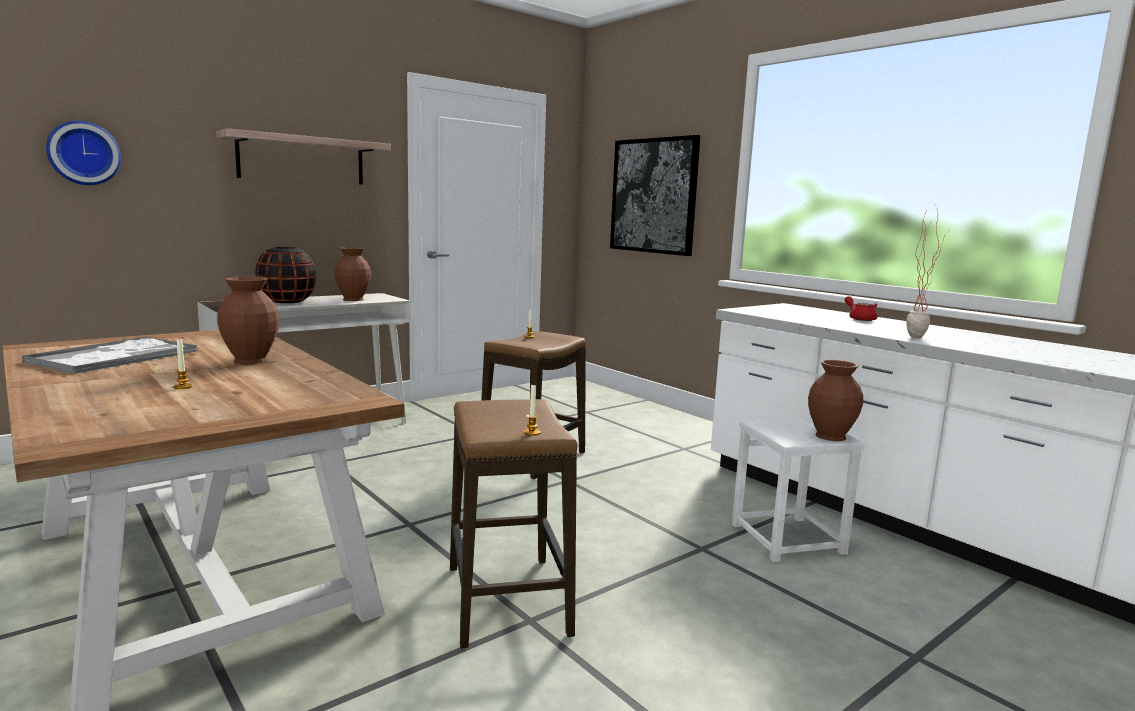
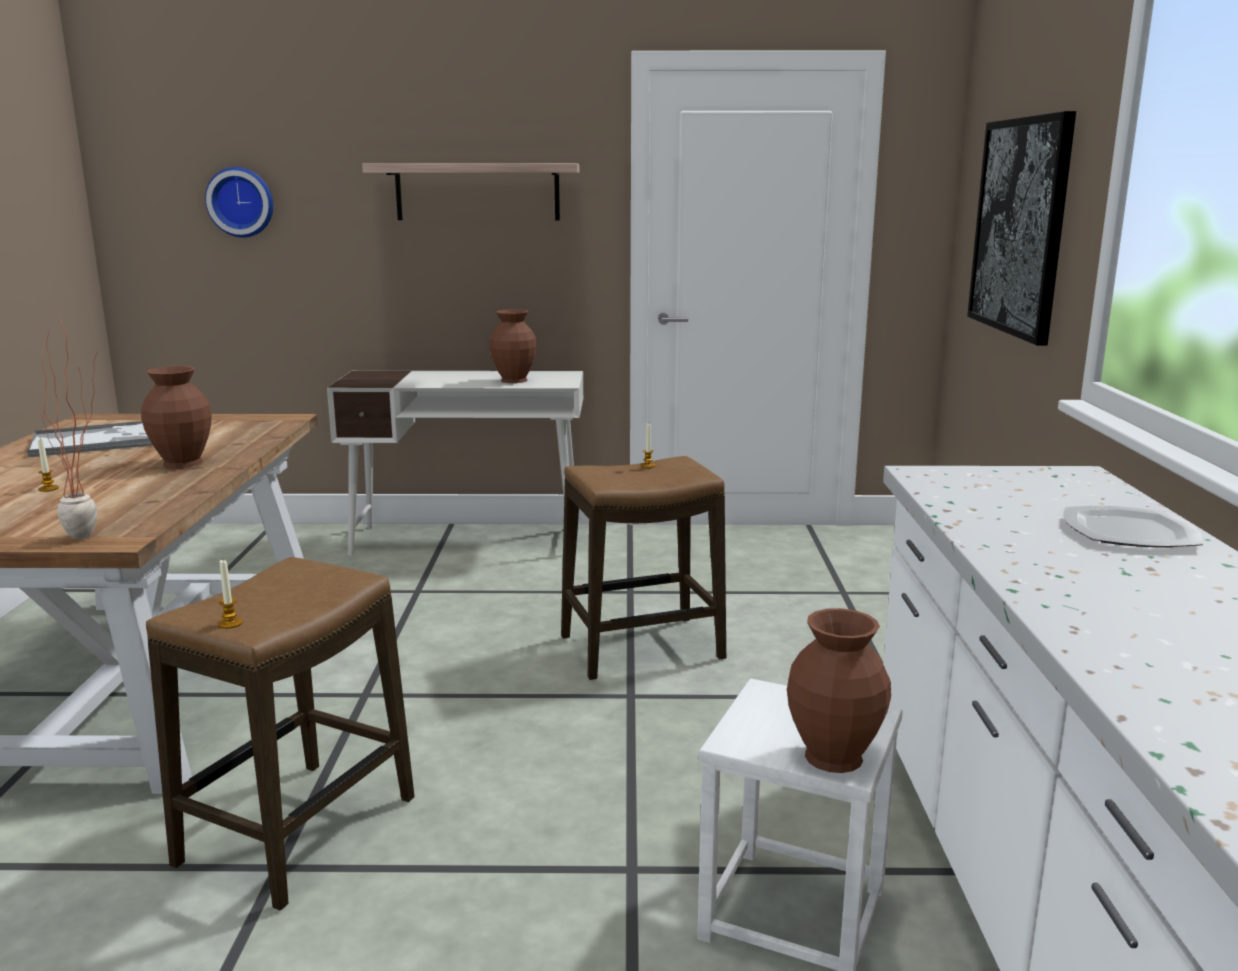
camera: 40 degrees right, 5 degrees up
black vase [255,247,316,303] -> none
red teapot [845,296,878,321] -> plate [1063,506,1203,547]
potted plant [906,203,948,338] -> potted plant moved to [36,321,98,540]

